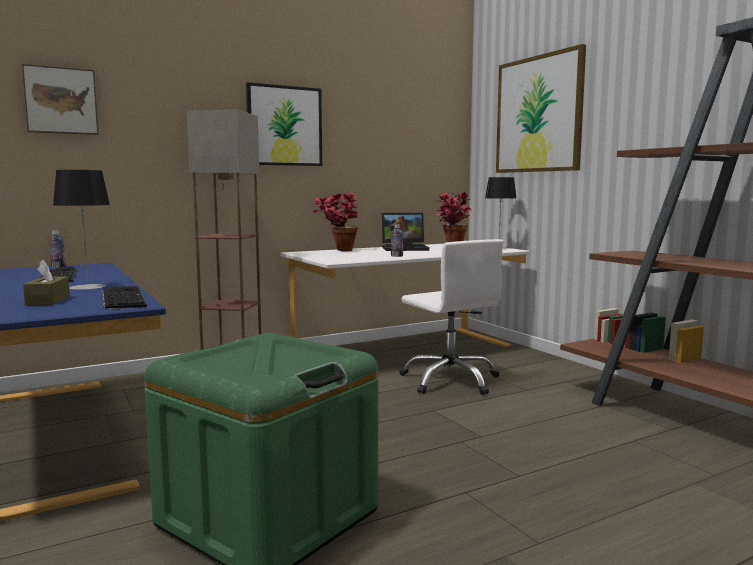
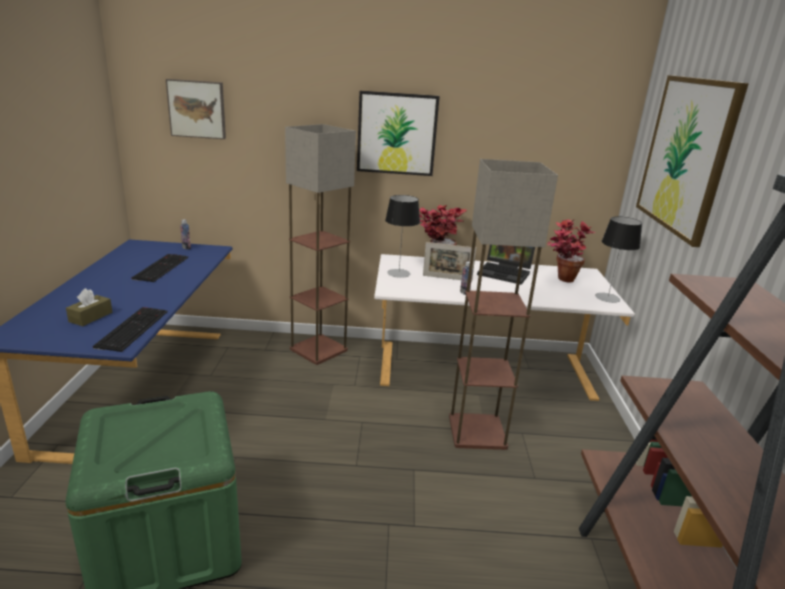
camera: 30 degrees right, 15 degrees up
table lamp [53,170,110,290] -> table lamp moved to [385,195,420,278]
white office chair [400,239,504,395] -> floor lamp [449,159,558,450]
none -> picture frame [423,242,476,282]

